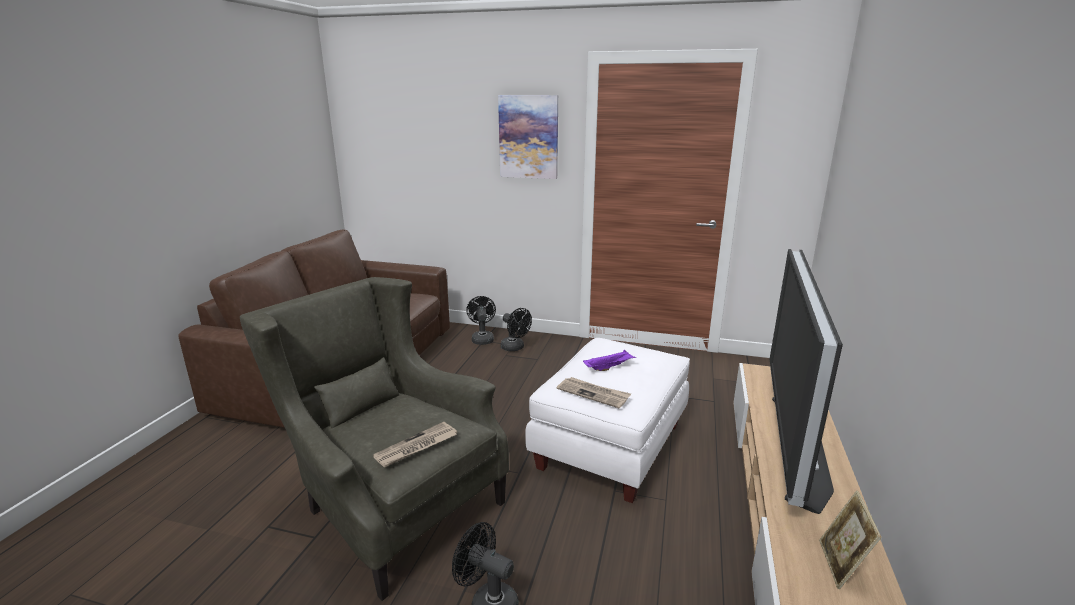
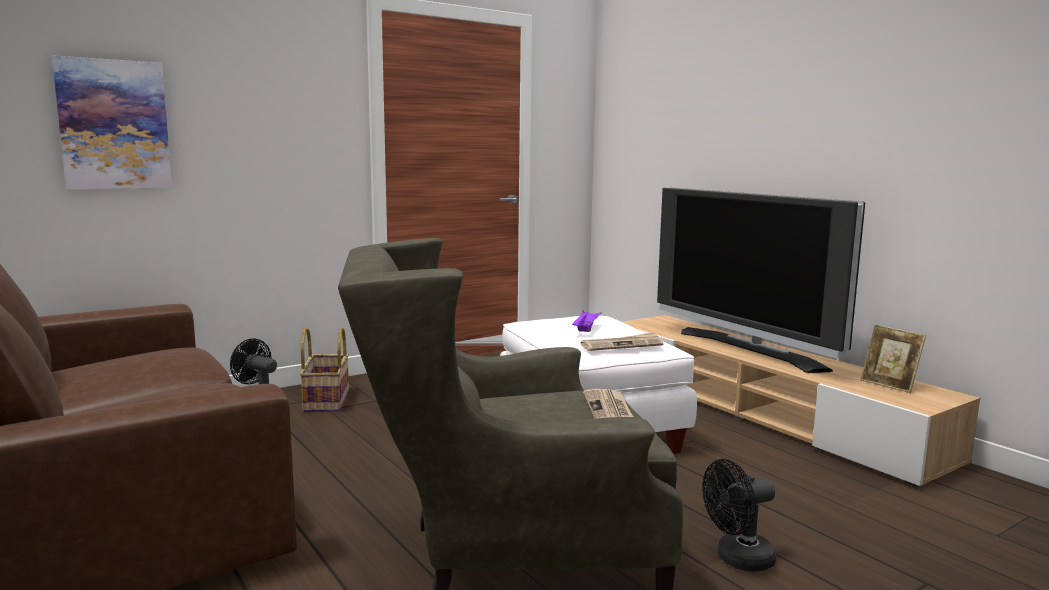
camera: 50 degrees left, 10 degrees down
picture [498,95,558,179] -> picture moved to [52,55,172,189]
black fan [500,308,532,351] -> basket [300,327,349,412]

